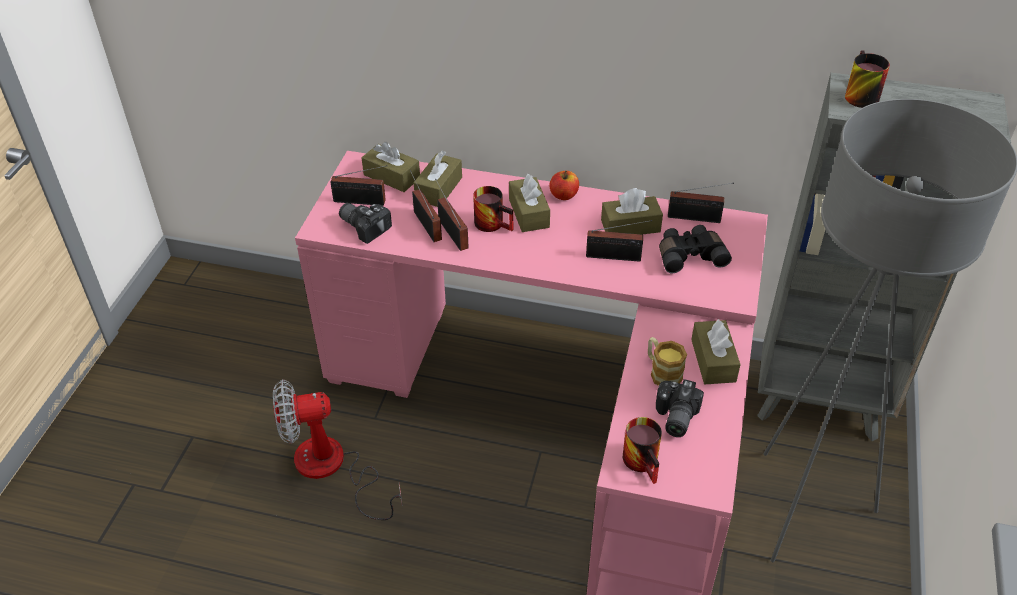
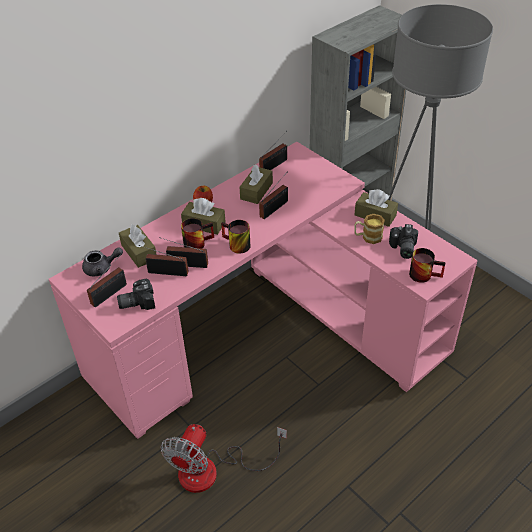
camera: 55 degrees left, 0 degrees up
brown tissue box [361,142,420,192] -> grey teapot [82,248,123,277]
camera [656,379,704,437] -> camera turned 45 degrees clockwise [389,224,418,259]
black binoculars [659,225,732,273] -> none
mug [845,50,890,108] -> mug moved to [221,220,250,253]

